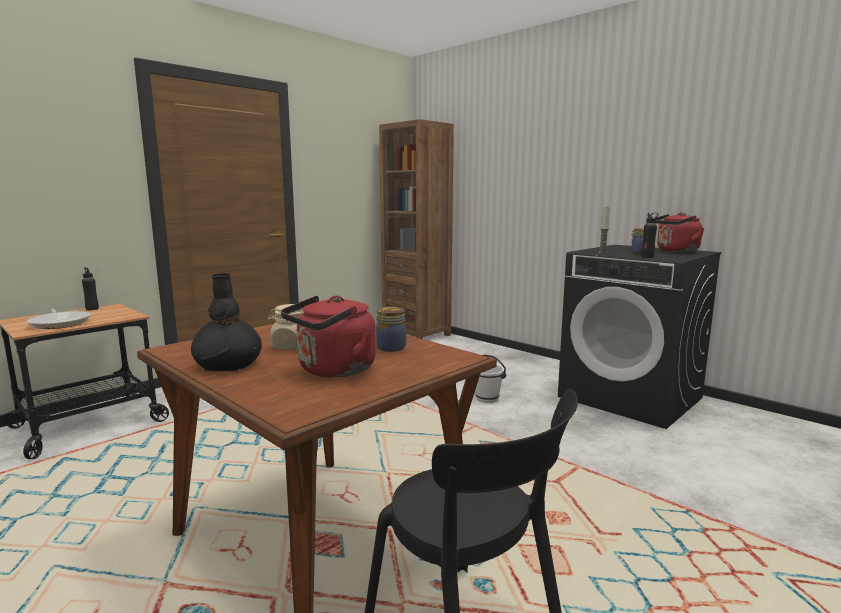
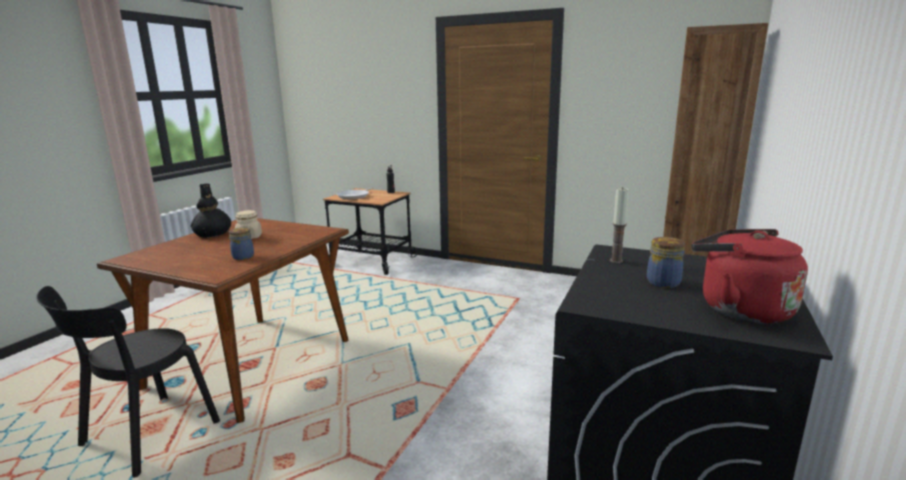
camera: 70 degrees right, 5 degrees up
red kettle [281,295,376,378] -> none
white bucket [475,355,506,403] -> none
black bottle [641,213,658,258] -> none

